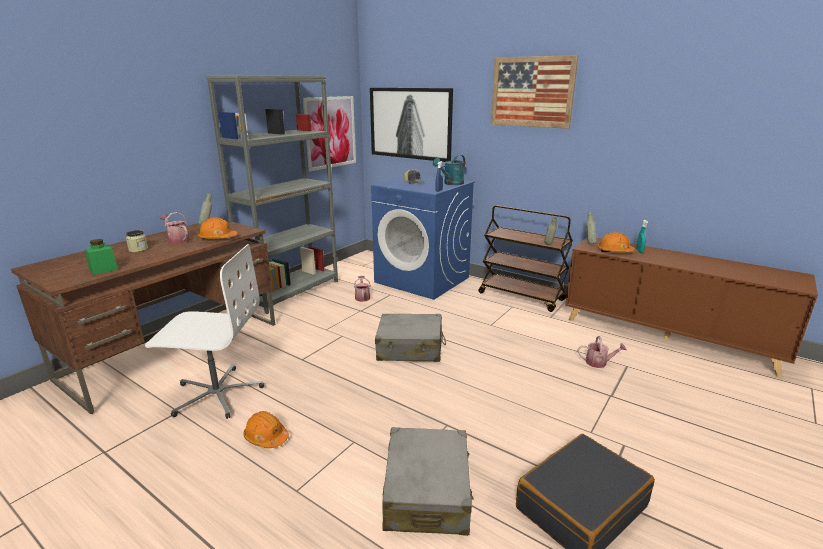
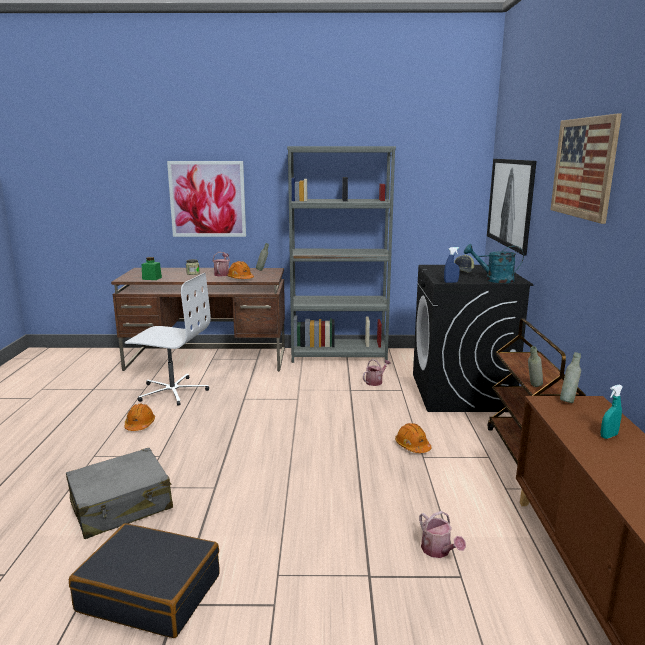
camera: 55 degrees right, 5 degrees down
white office chair [145,244,264,419] -> white office chair turned 45 degrees counterclockwise [125,273,211,405]
picture [303,96,356,172] -> picture moved to [167,161,246,237]
blue washing machine [371,175,475,300] -> black washing machine [413,265,533,412]
grey suitcase [375,314,446,362] -> none
orange hard hat [598,232,635,252] -> orange hard hat moved to [395,423,432,453]

